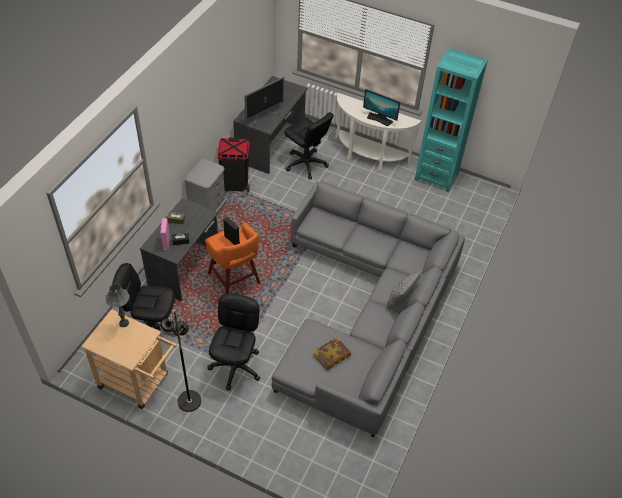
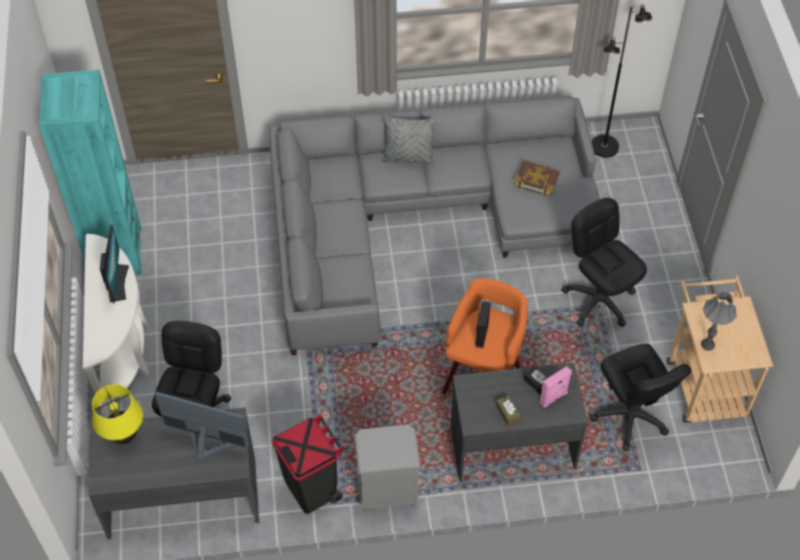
camera: 120 degrees left, 5 degrees up
black floor lamp [160,310,201,412] -> black floor lamp moved to [592,4,652,157]
black office chair [207,294,260,391] -> black office chair turned 75 degrees clockwise [562,198,647,327]
none -> yellow table lamp [92,384,143,444]

